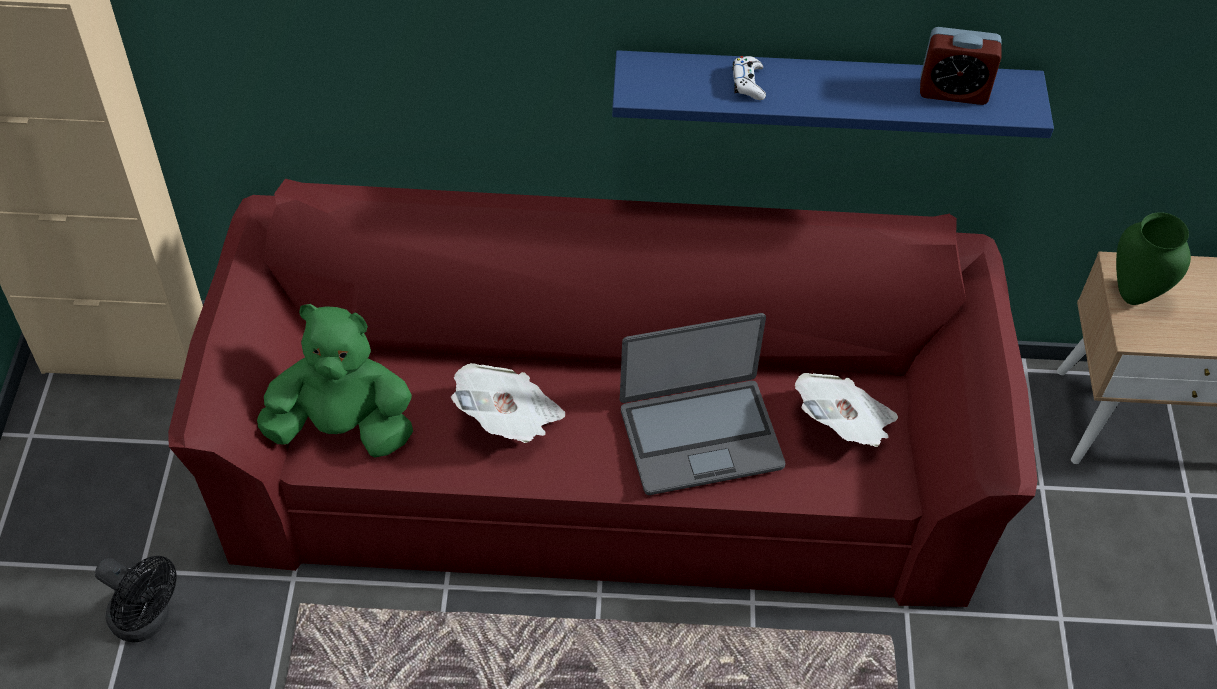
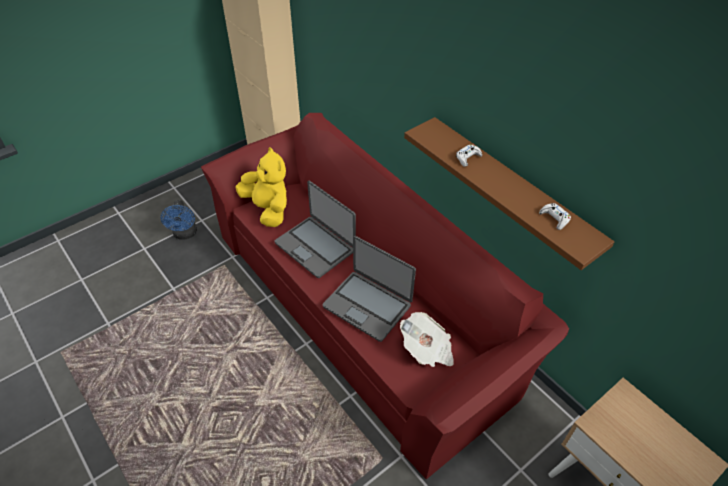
camera: 50 degrees right, 5 degrees down
black fan [95,556,176,643] -> blue fan [161,200,197,240]
green plush toy [257,304,413,457] -> yellow plush toy [235,147,287,227]
newspaper [451,363,565,443] -> laptop [275,181,356,278]
blue shelf [612,50,1054,138] -> brown shelf [404,117,615,270]
alarm clock [920,27,1002,105] -> white game controller [539,203,571,230]
green vase [1116,212,1191,305] -> none

